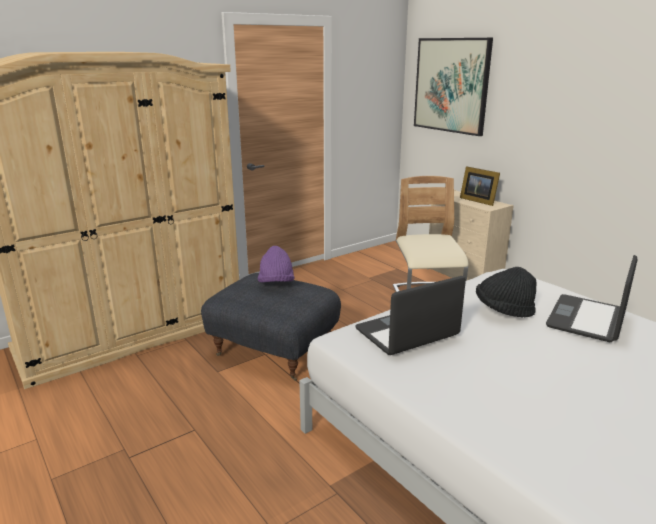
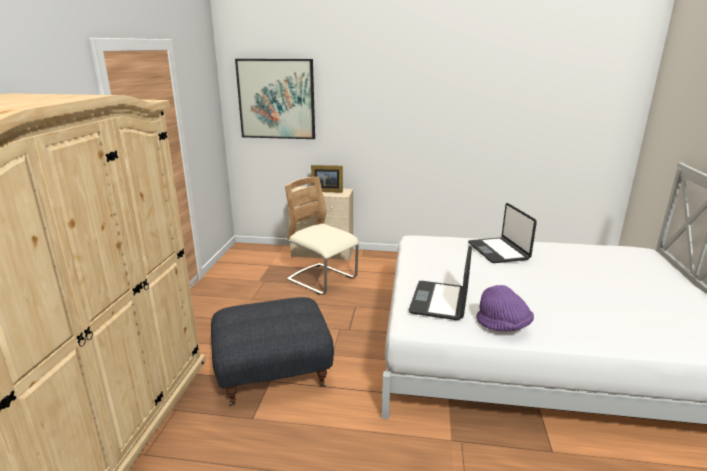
camera: 45 degrees left, 0 degrees up
purple hat [258,246,294,282] -> purple hat moved to [476,285,534,332]
black hat [476,267,537,317] -> none

